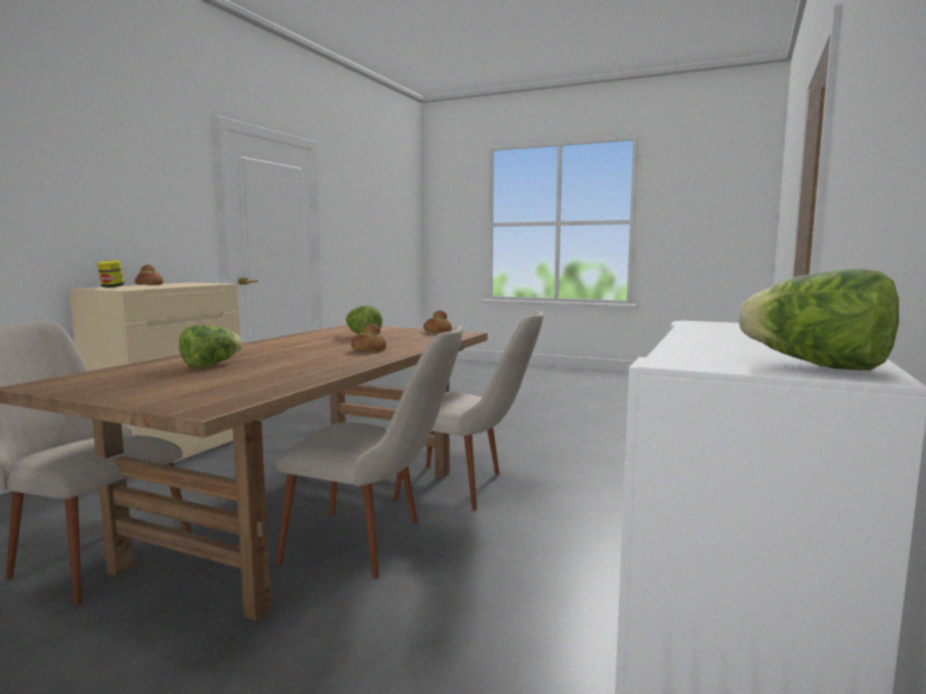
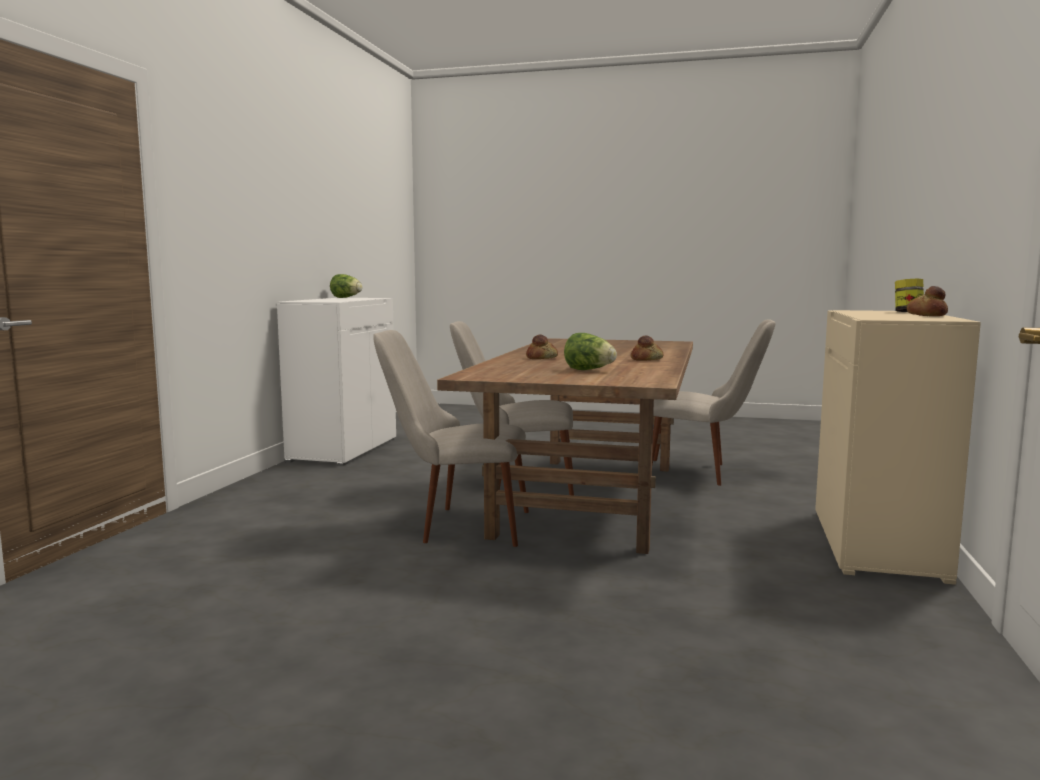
camera: 170 degrees right, 0 degrees up
lettuce [179,325,243,368] -> none
bread [424,310,452,333] -> bread moved to [631,335,664,361]

